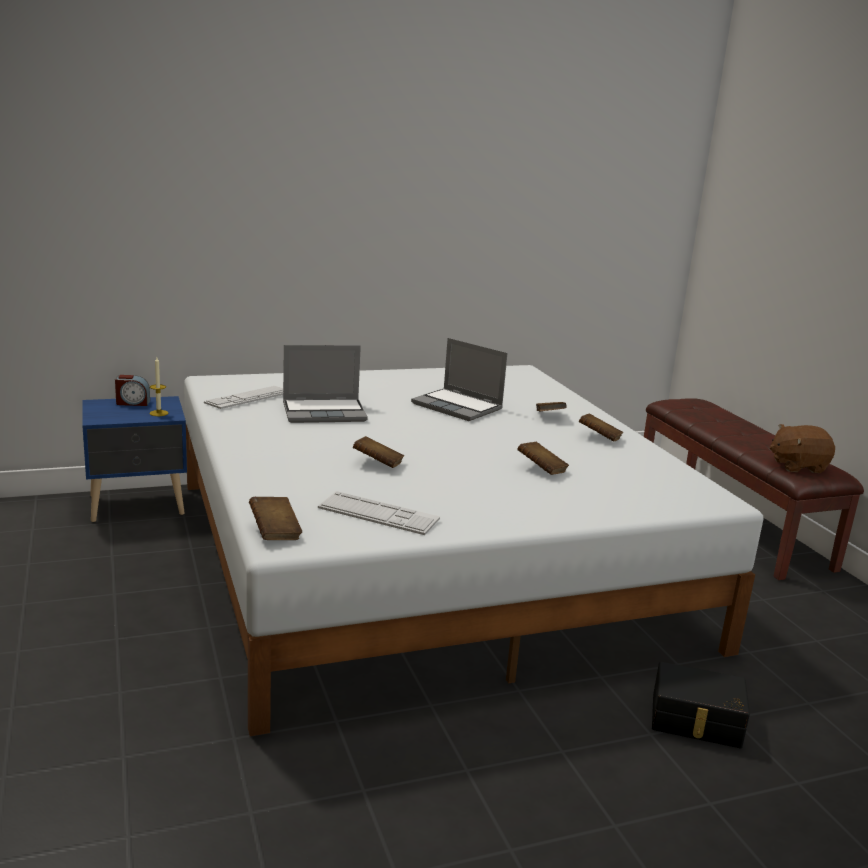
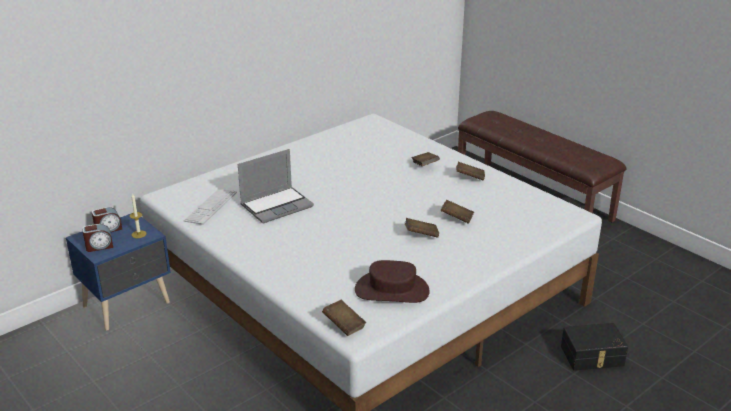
camera: 20 degrees left, 10 degrees up
keyboard [318,491,440,535] -> brown hat [355,260,430,303]
brown book [353,436,404,468] -> brown book moved to [405,218,439,238]
laptop [411,338,508,421] -> none
brown plush toy [770,424,835,473] -> none
none -> alarm clock [82,224,113,252]

